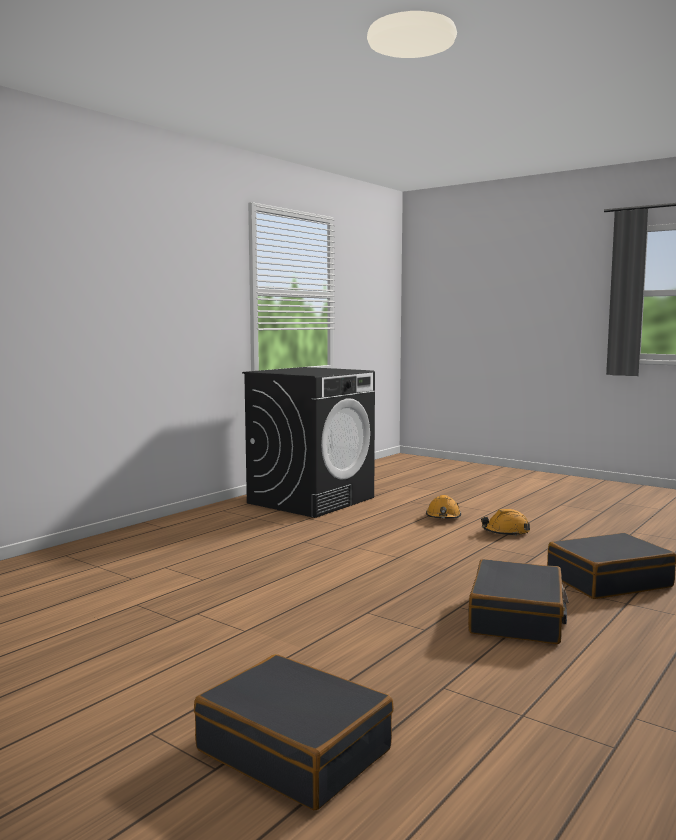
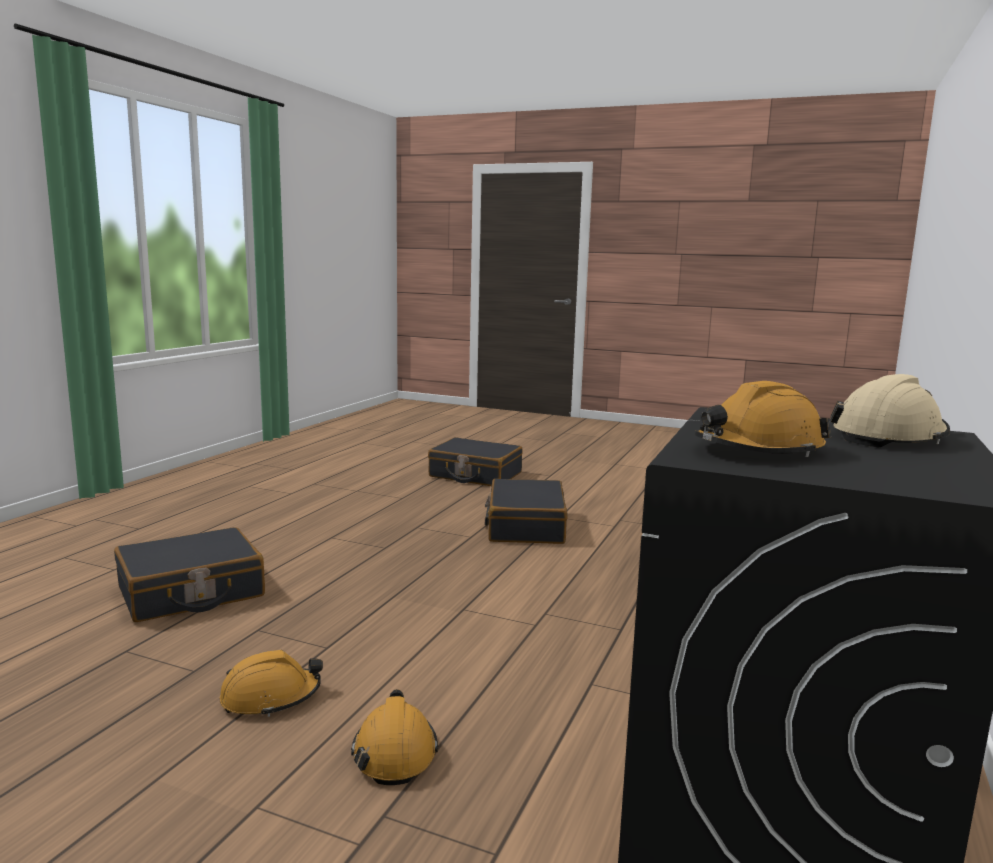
camera: 165 degrees right, 5 degrees up
black suitcase [468,559,569,644] -> black suitcase moved to [485,479,568,544]
none -> orange hard hat [695,381,831,457]
none -> beige hard hat [831,374,950,448]

